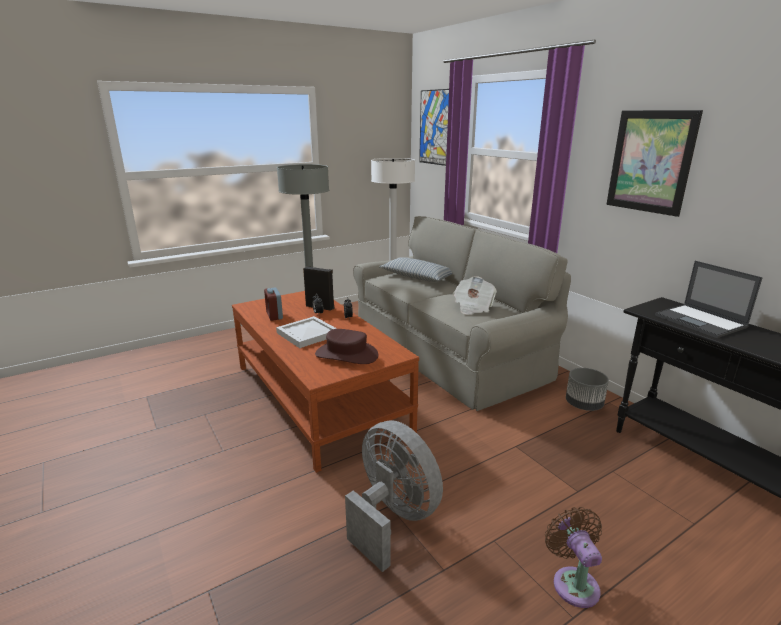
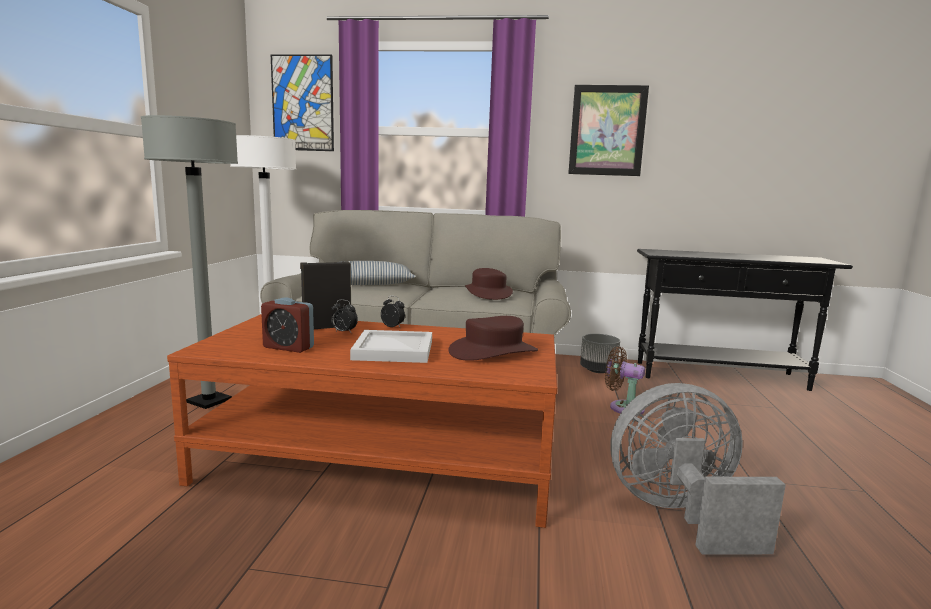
camera: 50 degrees left, 10 degrees down
newspaper [453,276,497,315] -> brown hat [465,268,513,300]
brown fan [545,507,602,608] -> brown fan moved to [605,347,645,414]
laptop [655,261,763,338] -> none

